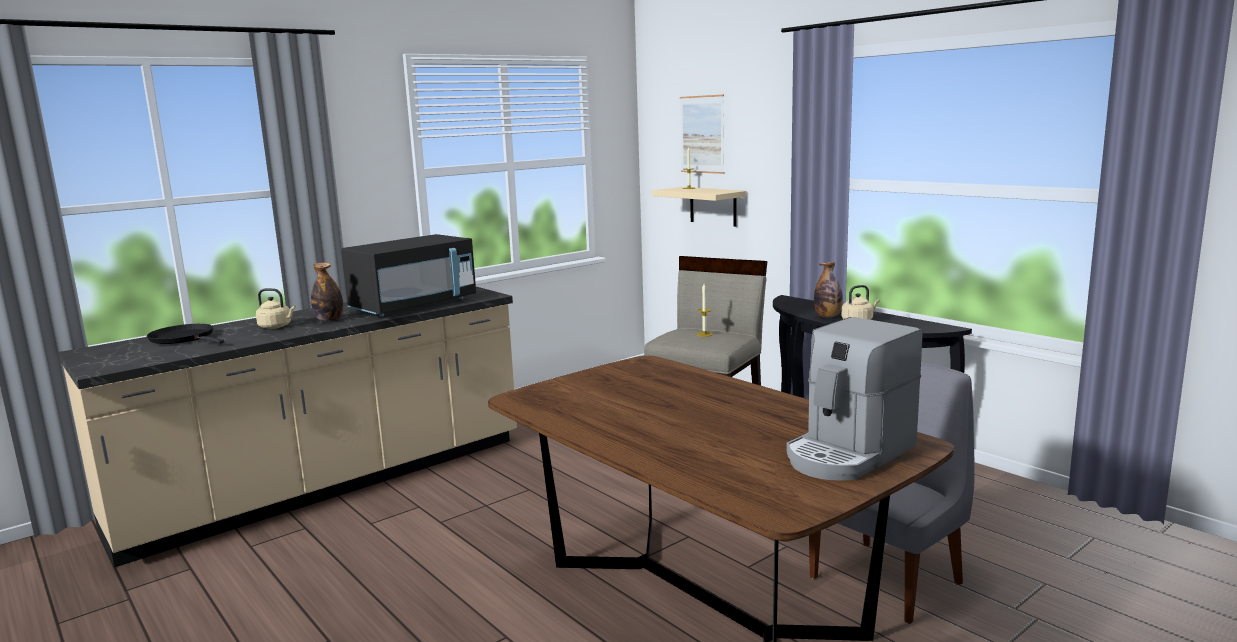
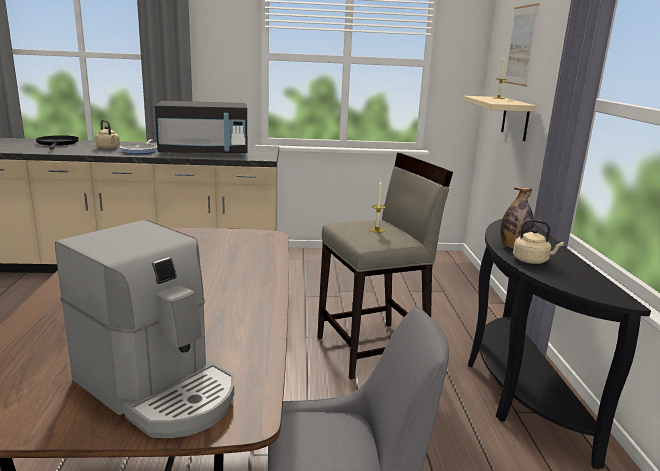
camera: 35 degrees right, 5 degrees up
bottle [311,262,343,322] -> frying pan [120,139,157,154]
coffee machine [786,317,923,481] -> coffee machine turned 135 degrees counterclockwise [55,220,234,438]

